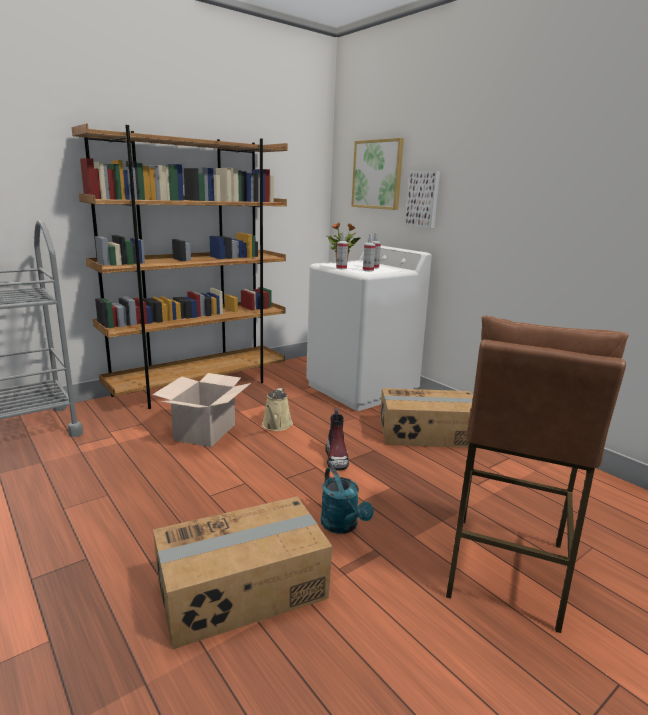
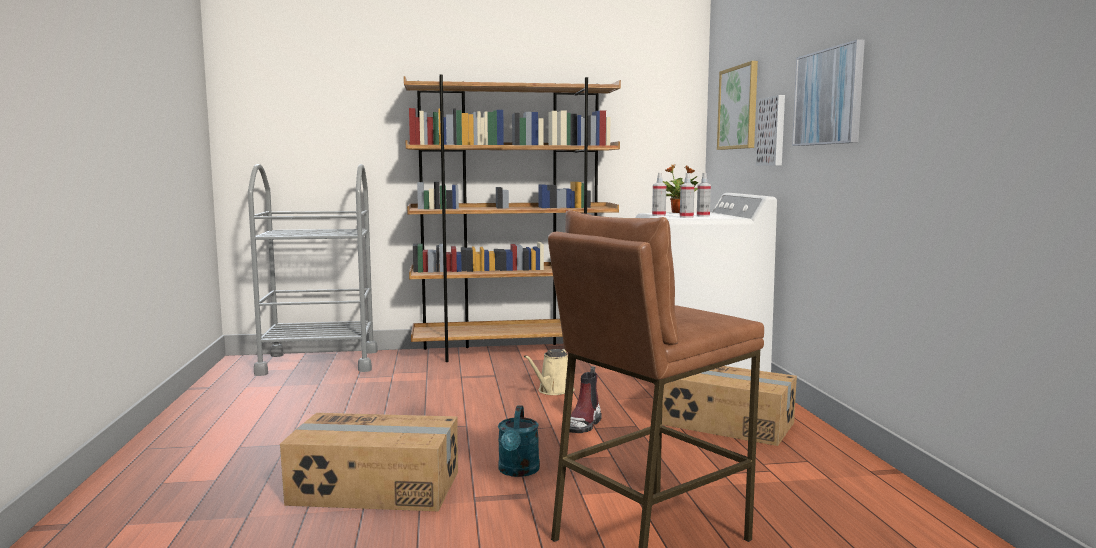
camera: 30 degrees right, 10 degrees down
cardboard box [152,373,251,447] -> none
none -> picture [792,39,865,146]

